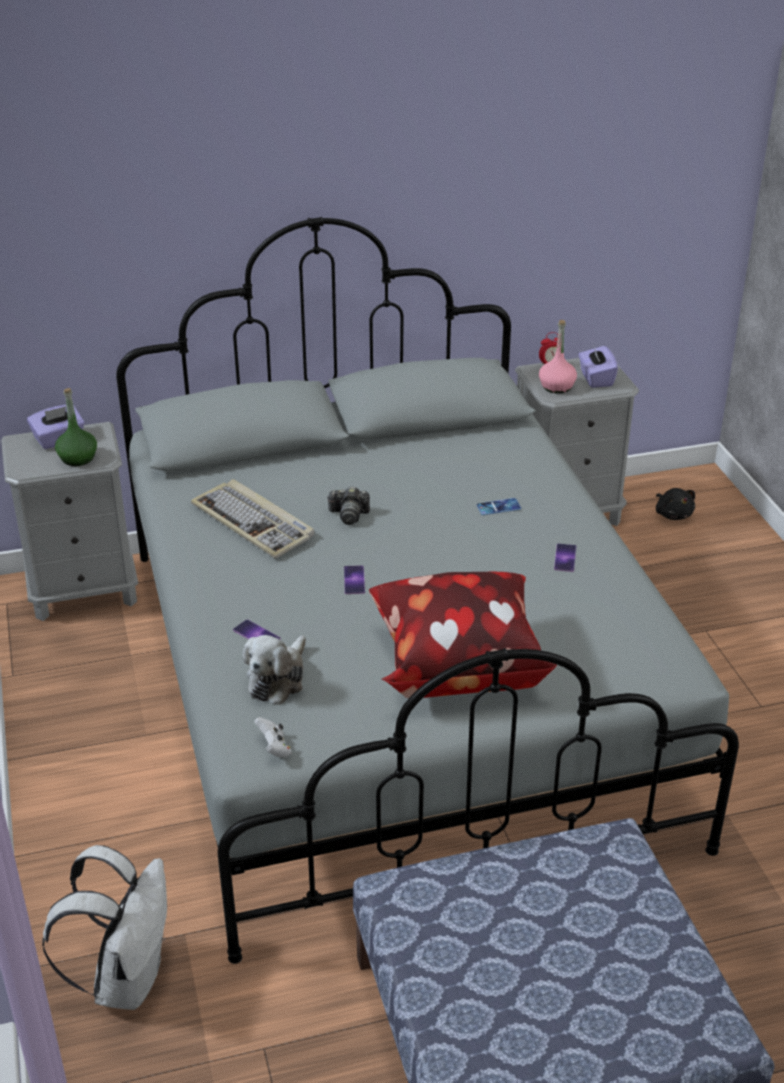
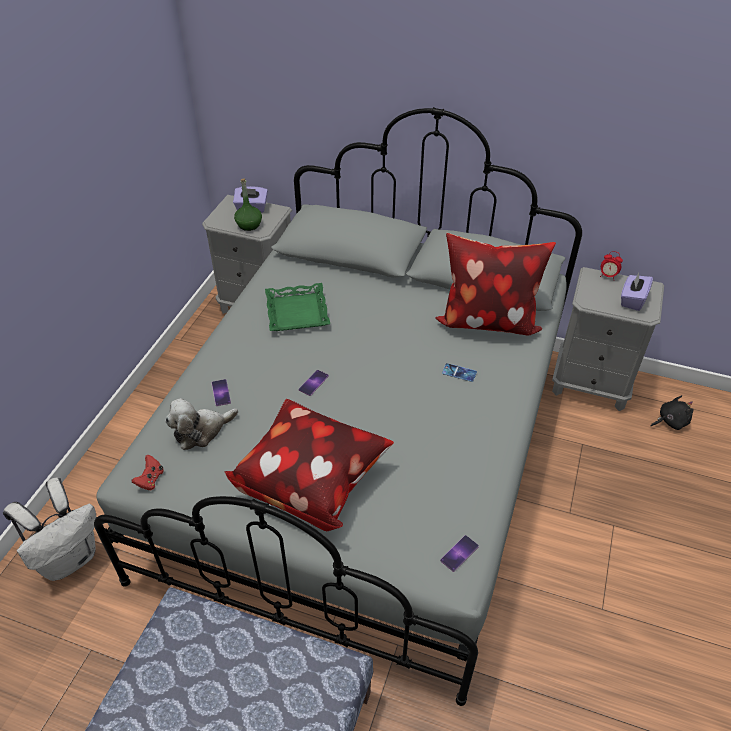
camera: 35 degrees right, 10 degrees up
keyboard [191,479,314,559] -> green tray [265,283,330,331]
white game controller [254,717,291,758] -> red game controller [131,455,164,491]
camera [327,486,370,525] -> none
pink bottle [539,320,577,394] -> none
phone [554,543,576,572] -> phone moved to [440,535,479,572]
black plush toy [656,488,695,520] -> black plush toy turned 120 degrees counterclockwise [651,395,694,430]
none -> pillow [435,233,556,335]

